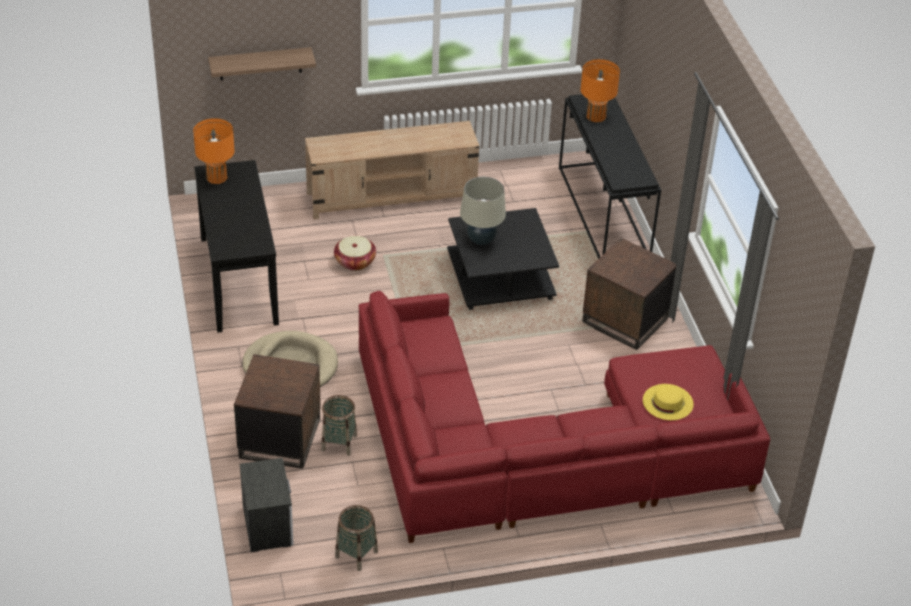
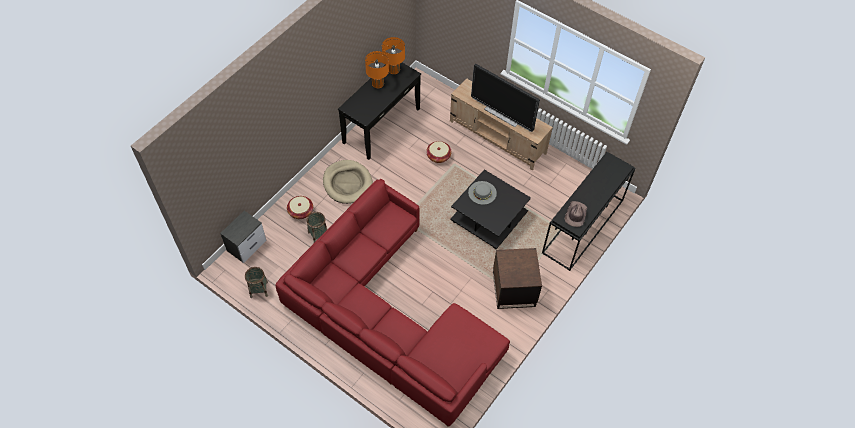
camera: 50 degrees right, 15 degrees up
shelf [208,47,316,80] -> none
brown side table [234,354,321,469] -> basket [287,196,313,219]
beige table lamp [460,177,506,245] -> grey hat [468,181,497,205]
orange table lamp [580,59,620,122] -> orange table lamp moved to [365,51,389,88]
yellow hat [643,384,694,420] -> none
none -> television [471,64,540,132]
none -> brown hat [565,201,587,227]

